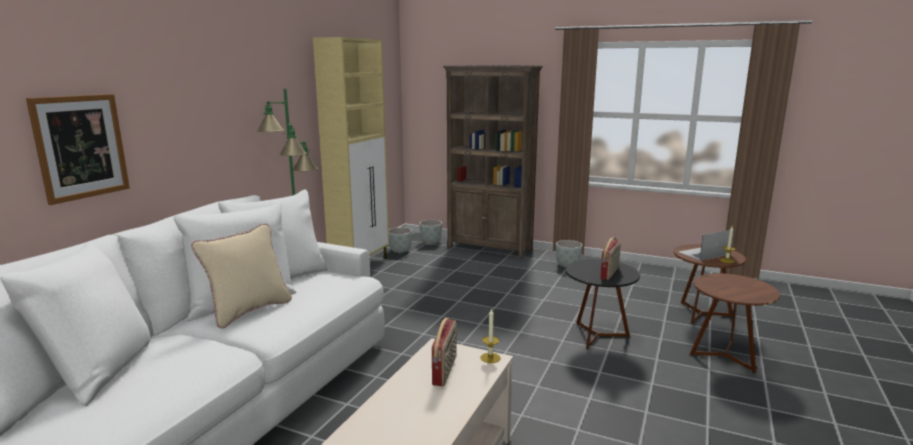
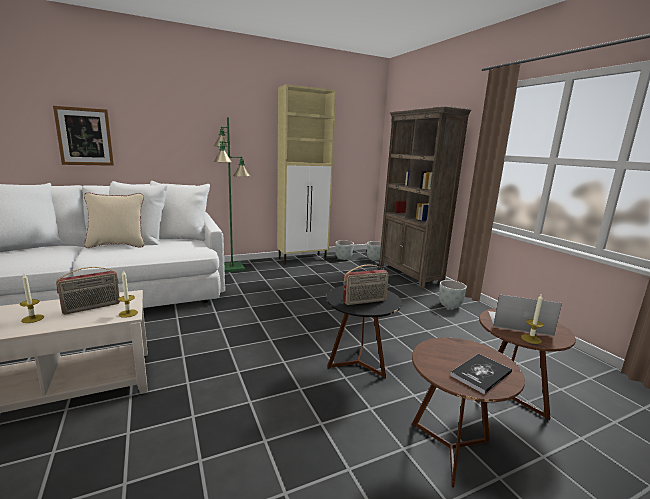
camera: 40 degrees right, 0 degrees up
none -> candle [20,274,44,323]
none -> book [450,354,512,394]

